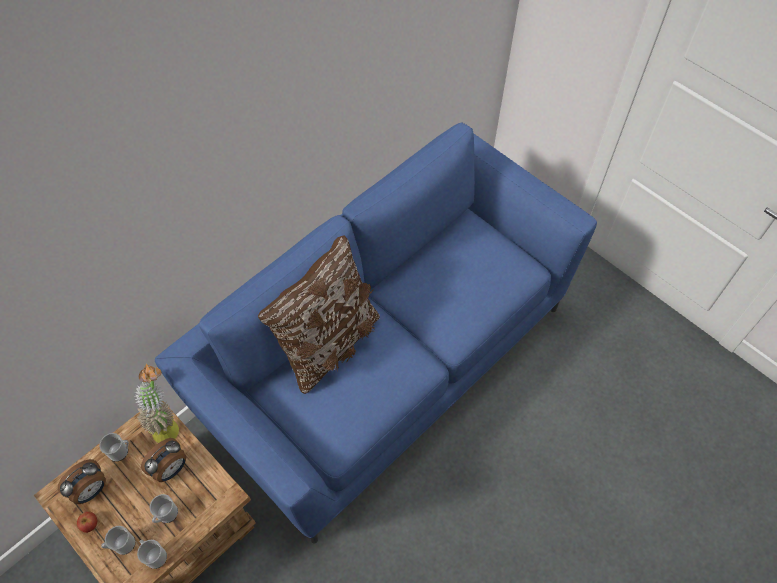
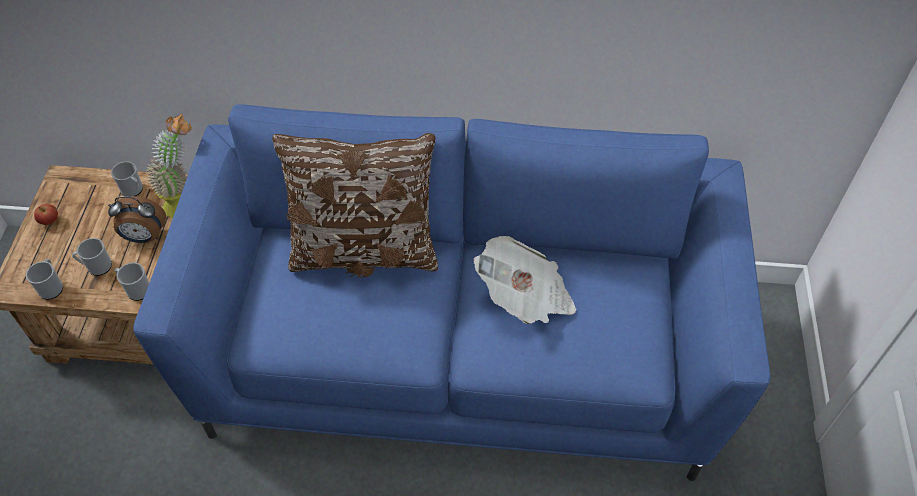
camera: 50 degrees right, 5 degrees down
alarm clock [58,459,106,504] -> none
mug [101,526,135,555] -> mug moved to [115,263,149,301]
none -> newspaper [474,236,577,324]

